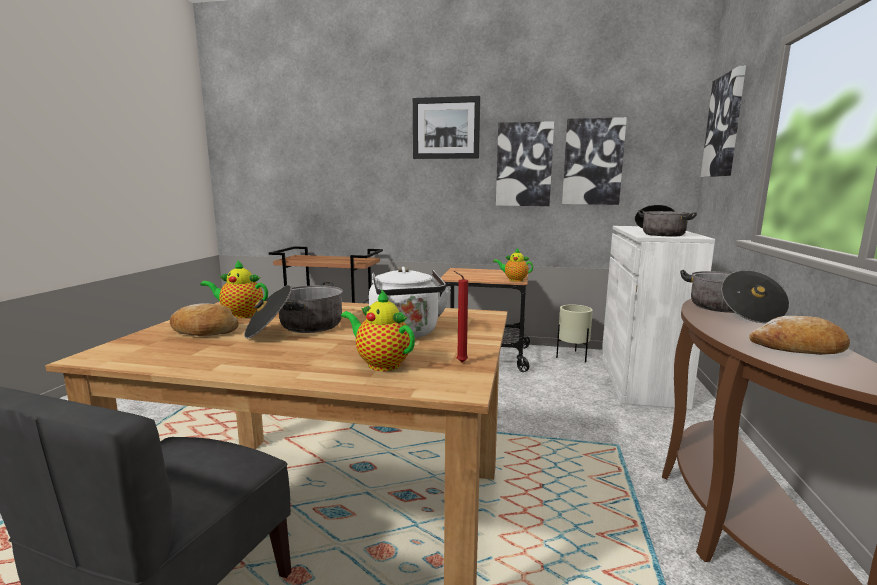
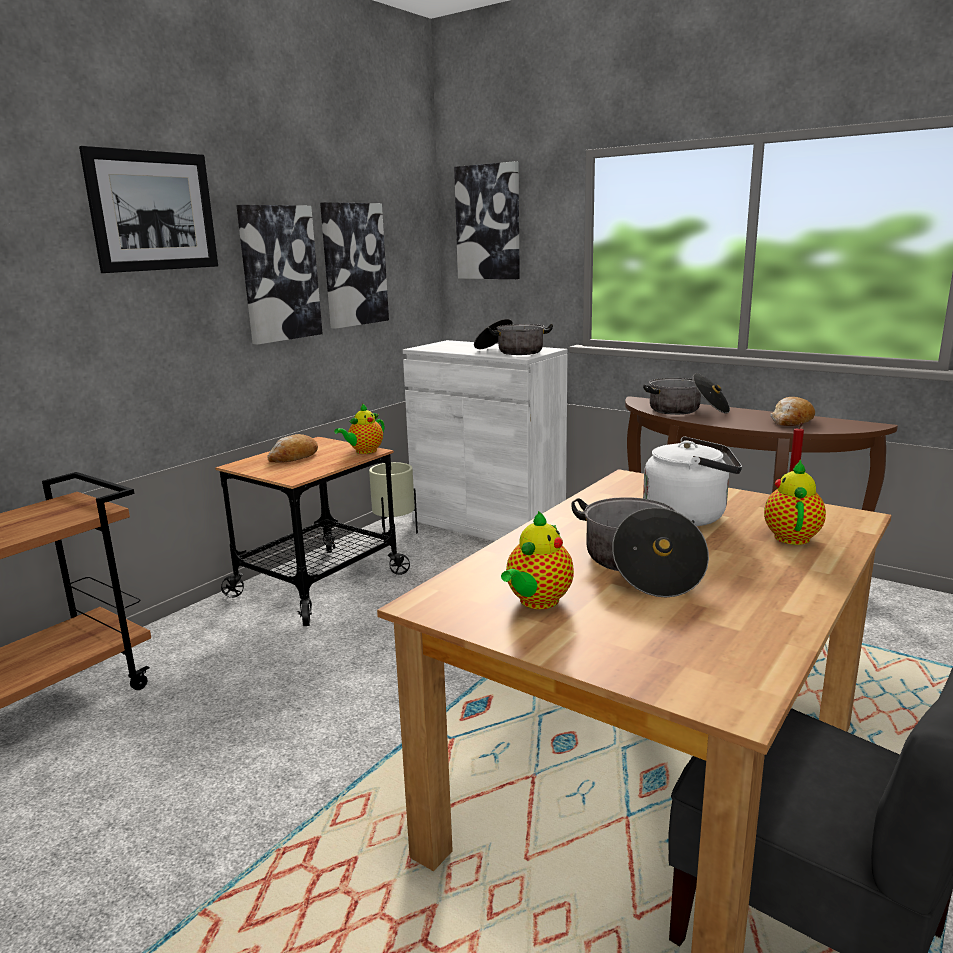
camera: 65 degrees left, 5 degrees up
bread [170,304,239,336] -> bread moved to [267,434,318,463]
teapot [341,289,415,371] -> teapot turned 135 degrees clockwise [764,459,826,545]

